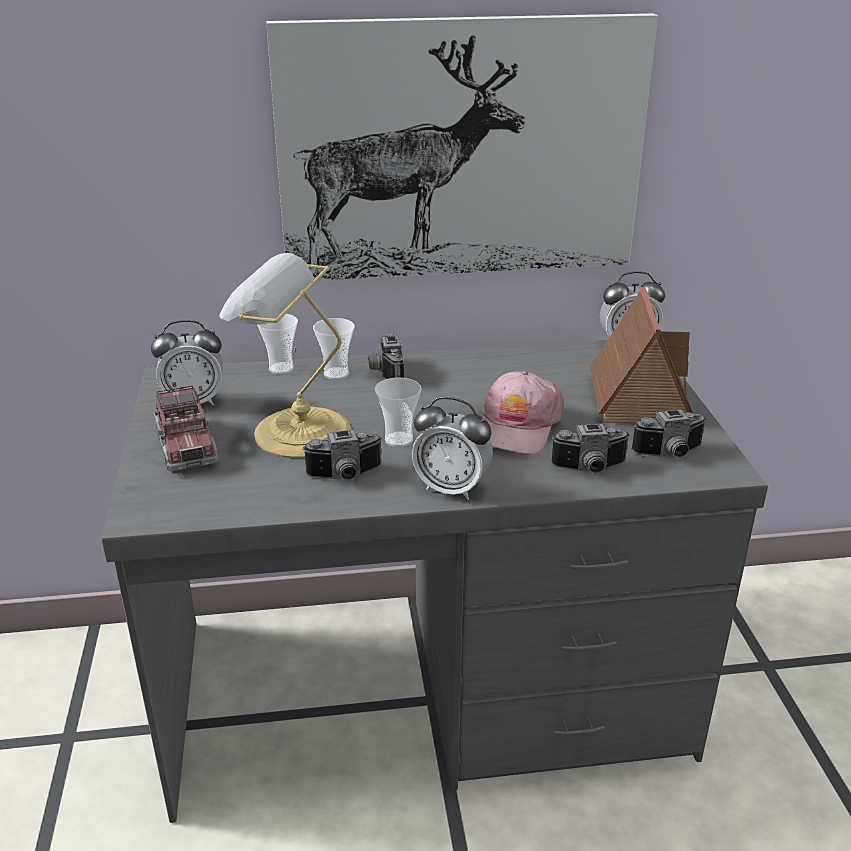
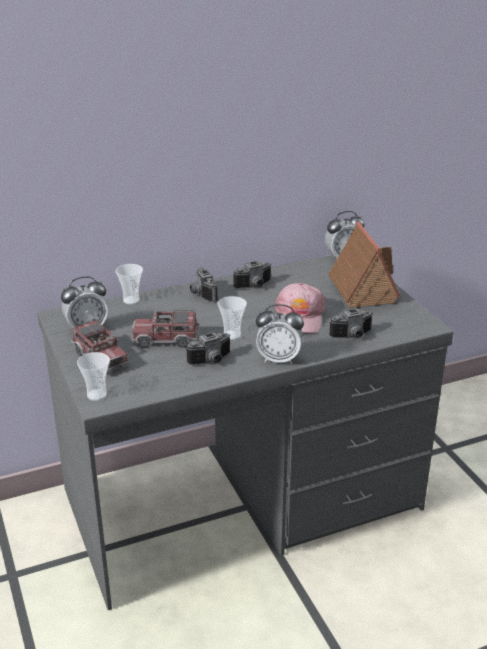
camera: 15 degrees left, 0 degrees up
table lamp [219,253,351,458] -> toy truck [131,310,200,348]
picture [266,13,658,281] -> none
cup [313,318,355,380] -> cup moved to [77,352,110,401]
camera [632,409,706,458] -> camera moved to [233,261,271,289]

